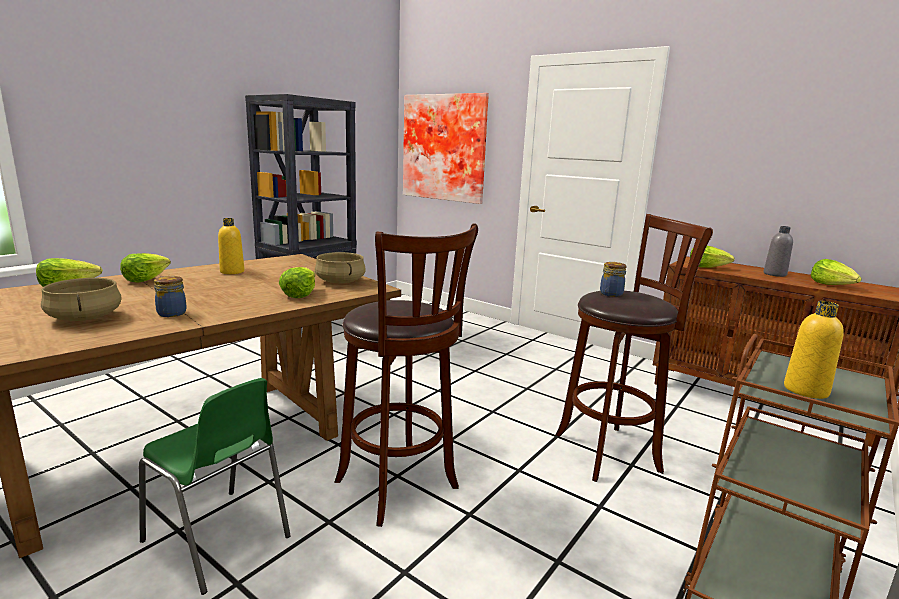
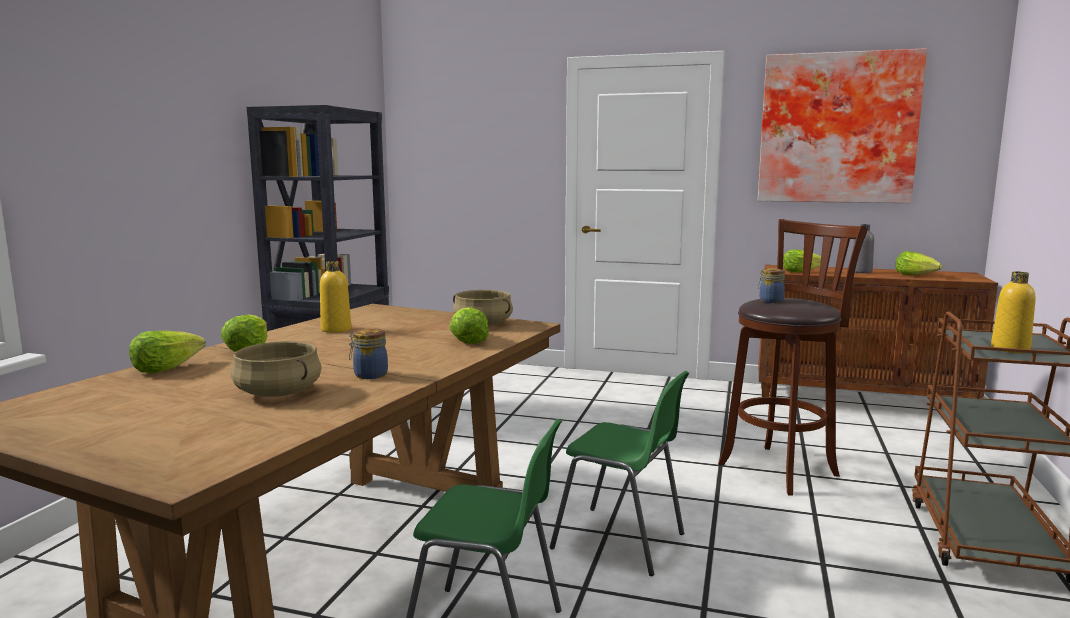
camera: 20 degrees left, 5 degrees down
brown stool [334,223,478,527] -> green chair [550,371,689,576]
picture [403,93,489,204] -> picture moved to [758,48,927,203]

